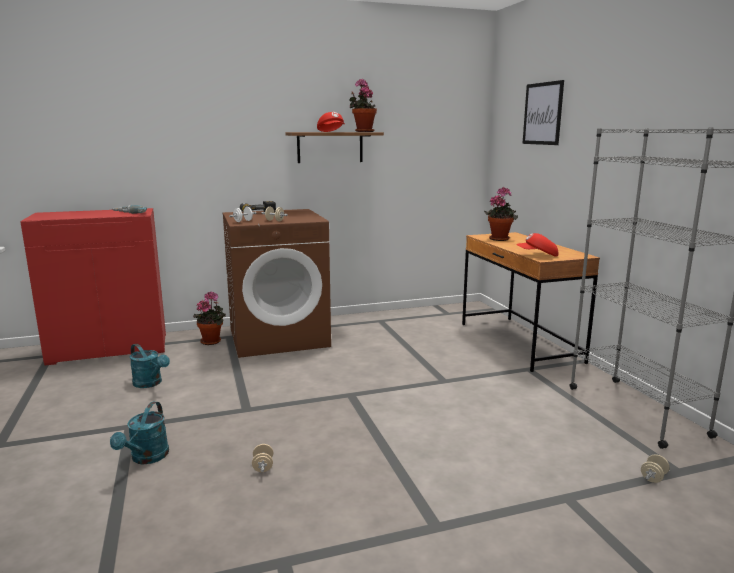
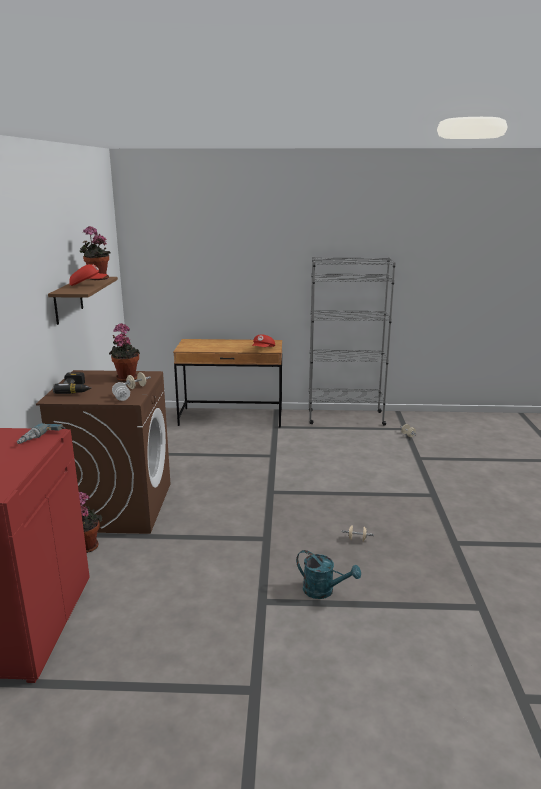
camera: 70 degrees left, 5 degrees up
turquoise watering can [130,344,170,388] -> none
potted plant [484,187,518,241] -> potted plant moved to [109,323,140,382]
picture [522,80,564,145] -> none

